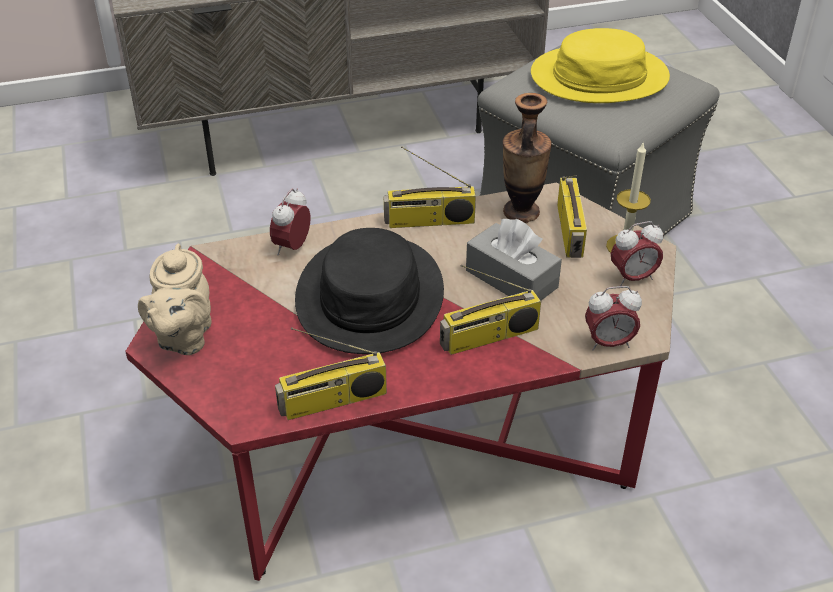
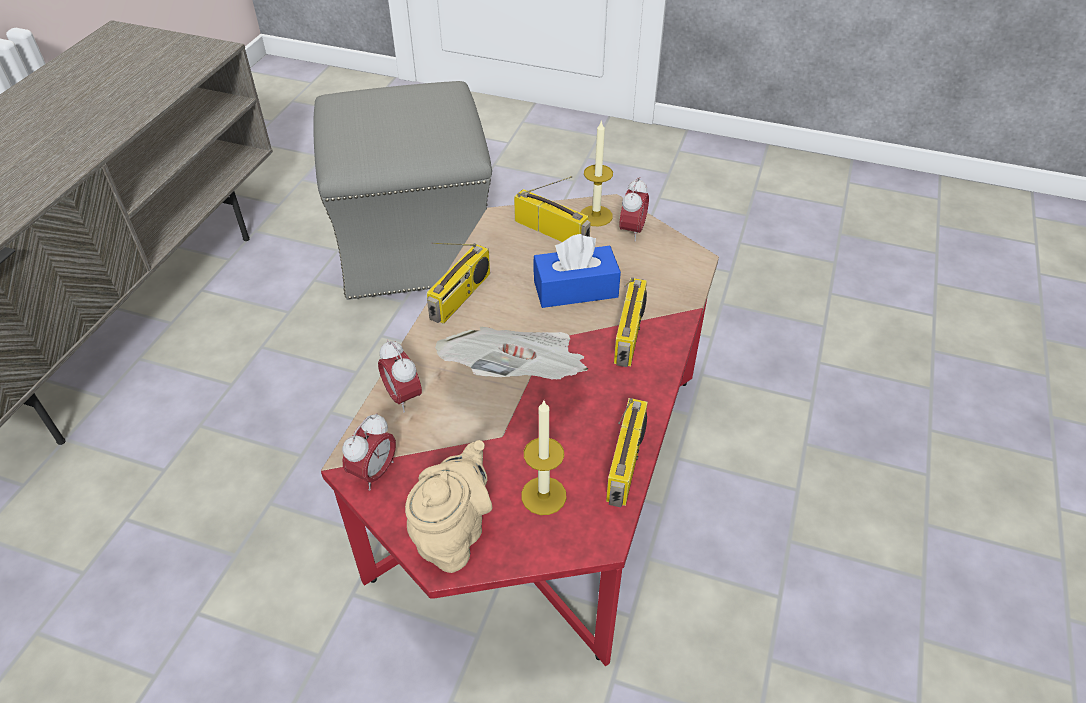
camera: 55 degrees left, 5 degrees up
beige teapot [138,244,212,355] -> beige teapot turned 105 degrees counterclockwise [405,440,492,573]
black hat [295,228,444,354] -> newspaper [435,327,588,379]
grey tissue box [466,219,562,300] -> blue tissue box [533,234,621,308]
vase [503,93,552,223] -> none
yellow hat [531,28,670,103] -> none
alarm clock [585,286,642,351] -> alarm clock moved to [342,413,396,491]
none -> candle [521,401,567,515]

